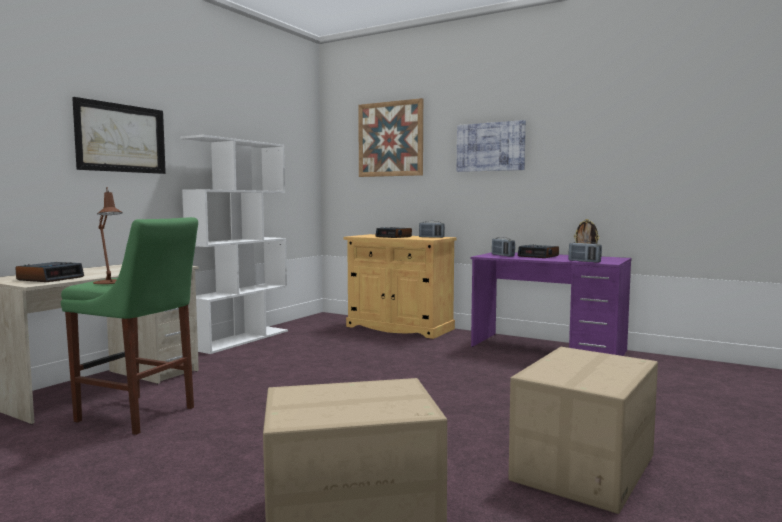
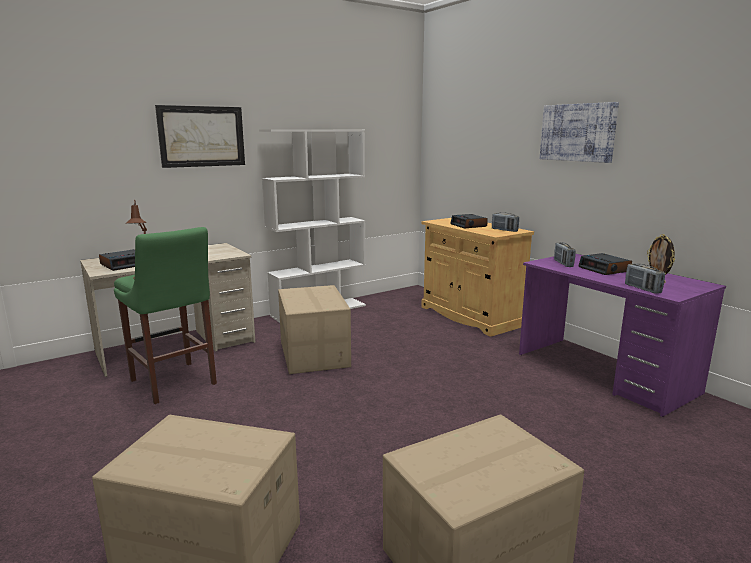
camera: 25 degrees right, 10 degrees up
picture [358,98,423,177] -> none
none -> cardboard box [278,285,351,374]

